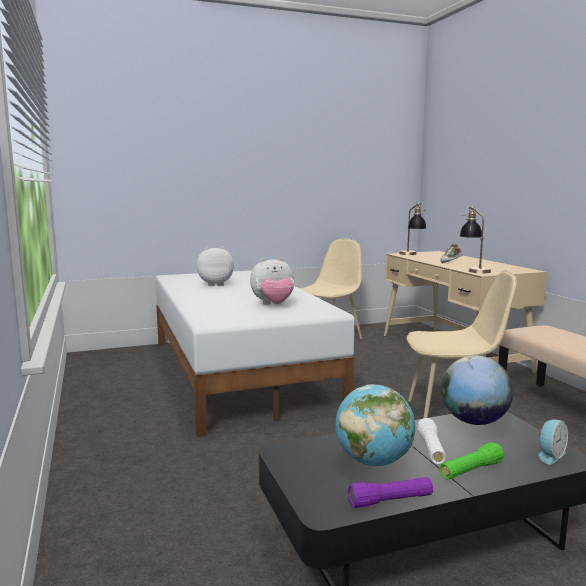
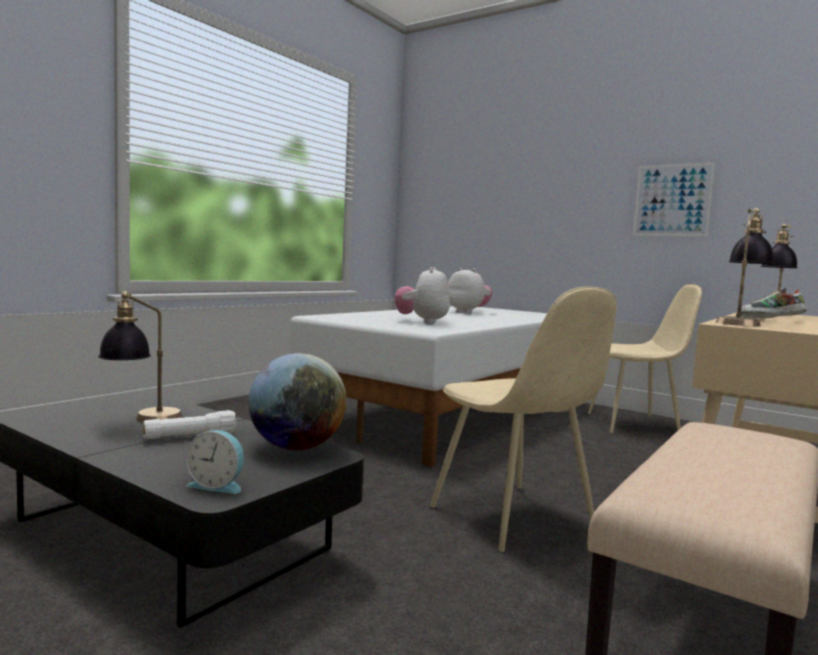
camera: 55 degrees right, 5 degrees down
plush toy [250,257,294,305] -> plush toy turned 60 degrees clockwise [395,267,450,324]
globe [335,384,416,466] -> table lamp [98,291,182,423]
purple flashlight [347,477,433,508] -> none
green flashlight [439,442,504,480] -> none
none -> picture [633,162,715,236]

